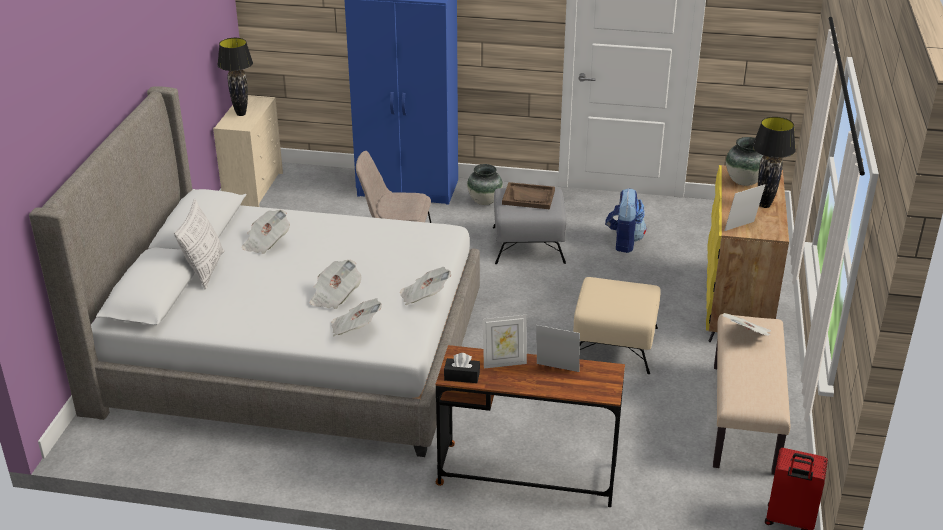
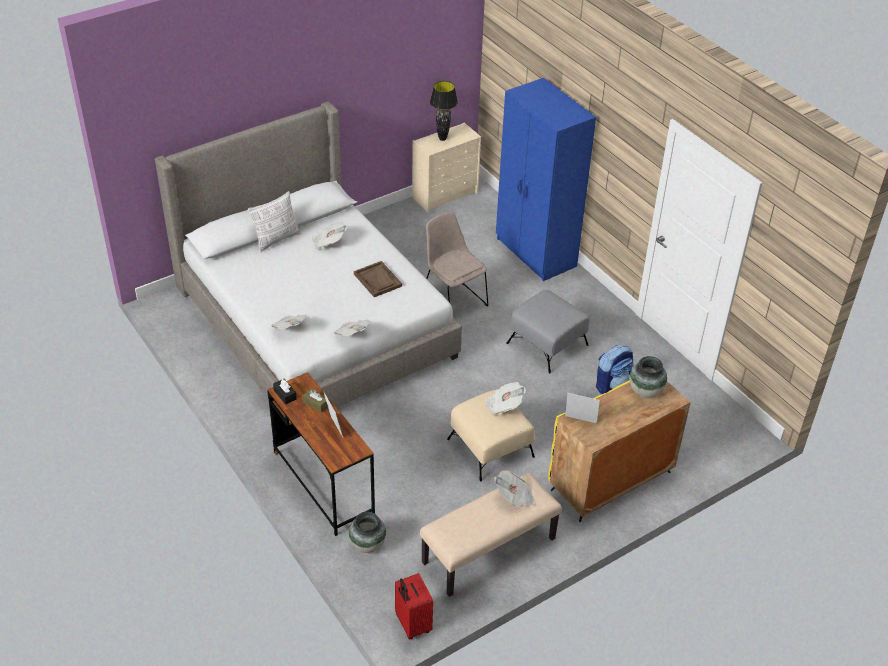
camera: 45 degrees right, 10 degrees up
newspaper [310,260,361,309] -> newspaper moved to [484,382,526,415]
vase [467,164,503,205] -> vase moved to [348,512,386,553]
picture frame [483,315,527,369] -> brown tissue box [303,388,329,413]
brown tray [502,182,555,209] -> brown tray moved to [354,261,402,297]
black table lamp [753,117,796,208] -> none

